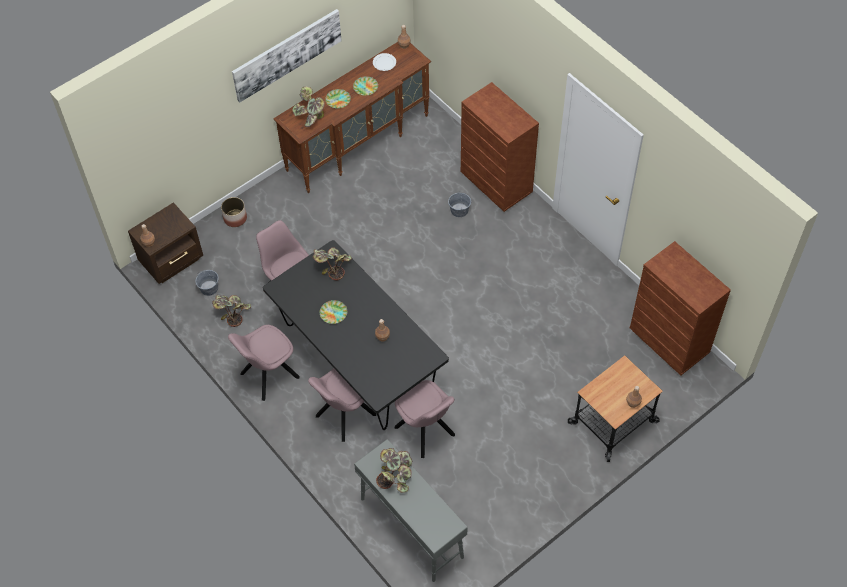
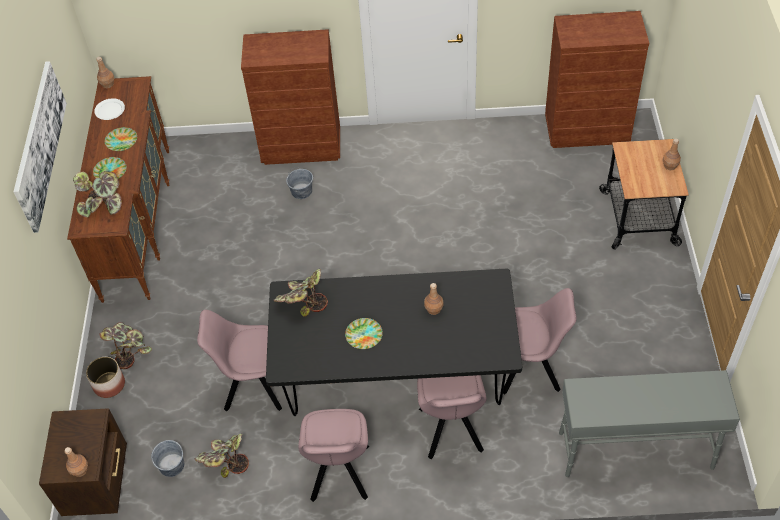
camera: 50 degrees left, 5 degrees down
potted plant [376,448,413,493] -> potted plant moved to [99,322,152,369]

